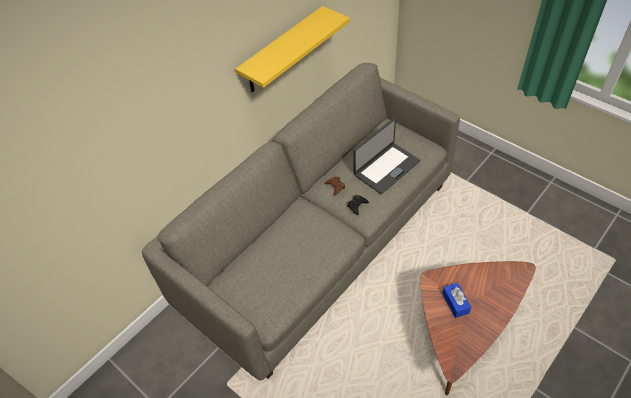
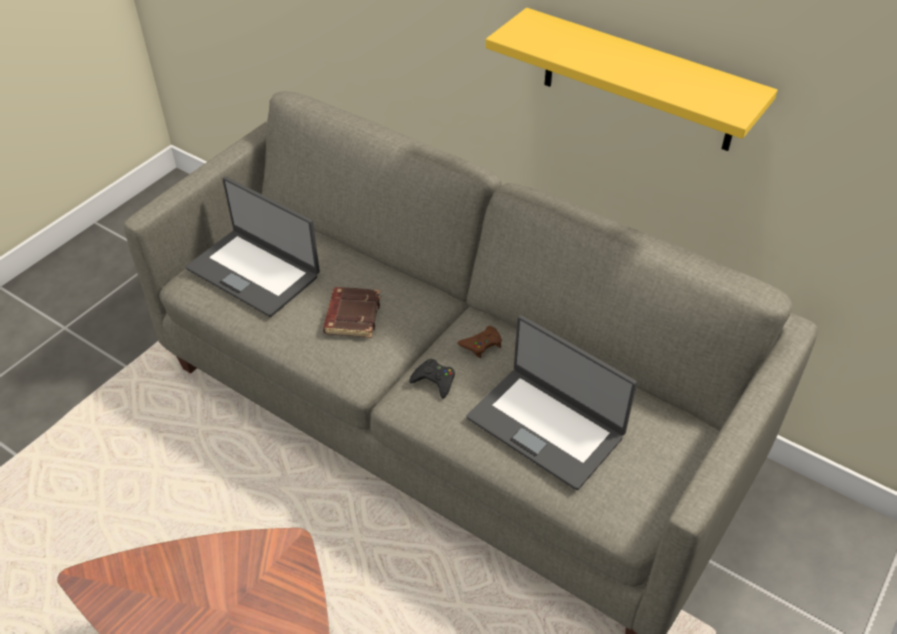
camera: 80 degrees right, 5 degrees down
blue tissue box [442,283,471,318] -> none
none -> laptop [186,177,320,317]
none -> brown book [323,287,380,338]

